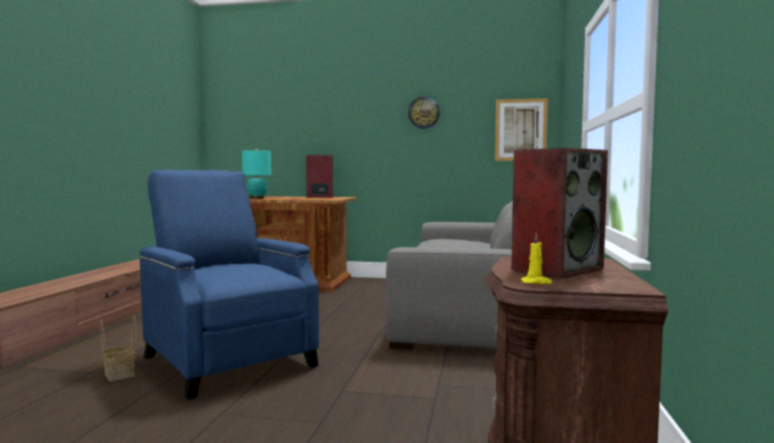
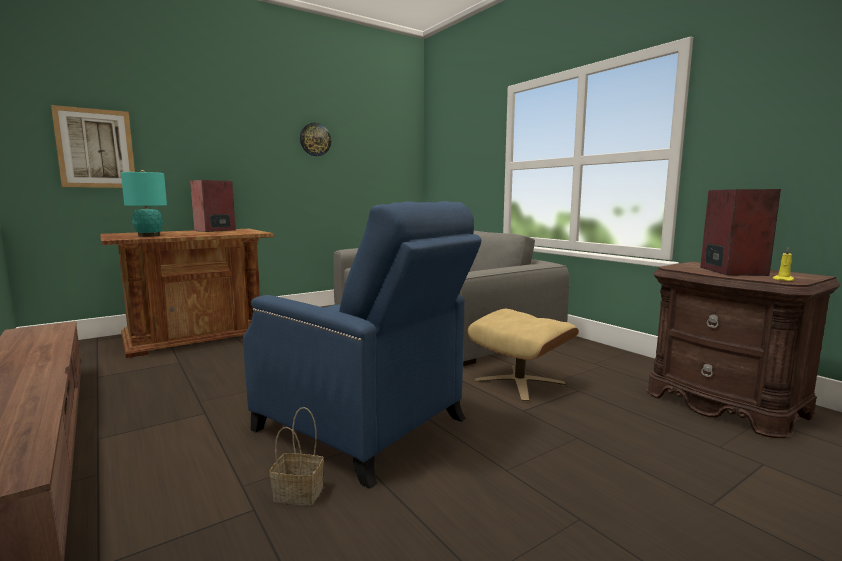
camera: 45 degrees left, 5 degrees up
blue armchair [139,169,319,400] -> blue armchair turned 150 degrees counterclockwise [243,201,481,489]
picture [495,98,548,161] -> picture moved to [51,105,135,188]
none -> beige ottoman [467,309,579,401]

